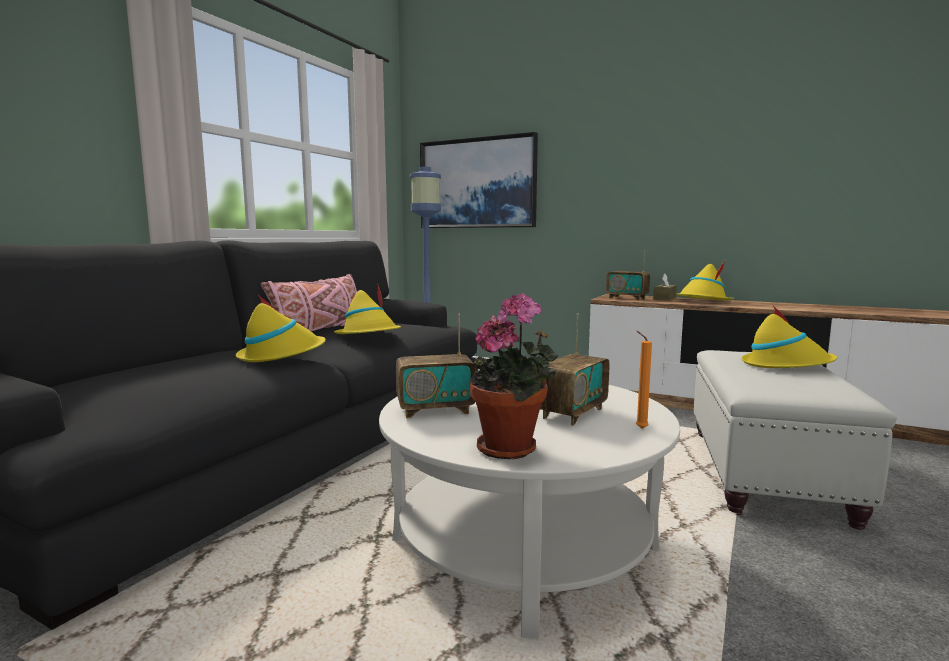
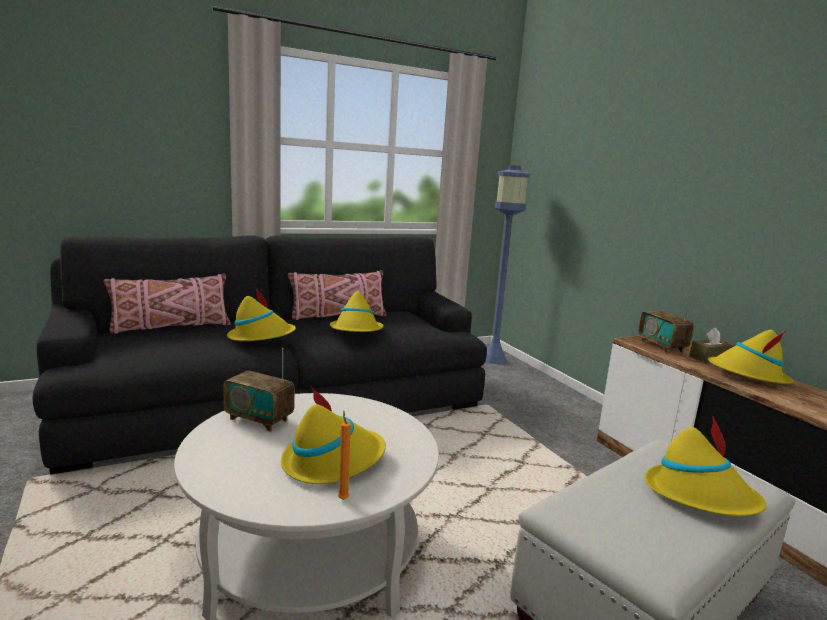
camera: 35 degrees right, 5 degrees up
picture [420,132,538,228] -> none
potted plant [469,293,559,459] -> none
radio [540,313,610,426] -> yellow hat [281,387,386,484]
none -> pink pillow [103,274,231,334]

